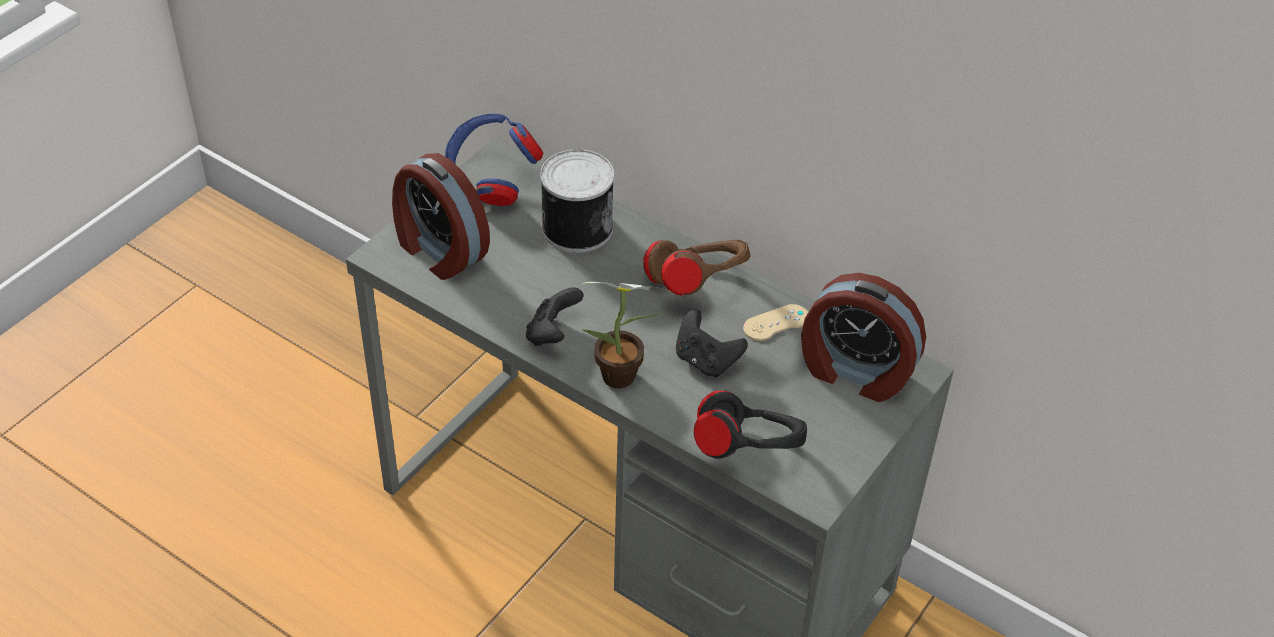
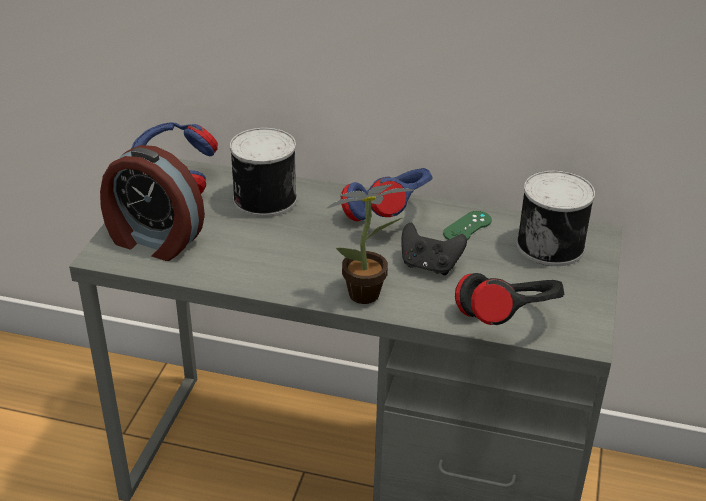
camera: 20 degrees left, 10 degrees down
black game controller [526,287,583,346] -> none
brown headphones [643,240,751,296] -> blue headphones [341,168,433,222]
beige game controller [743,304,808,341] -> green game controller [443,211,492,240]
alarm clock [801,273,926,402] -> can [517,171,595,266]

